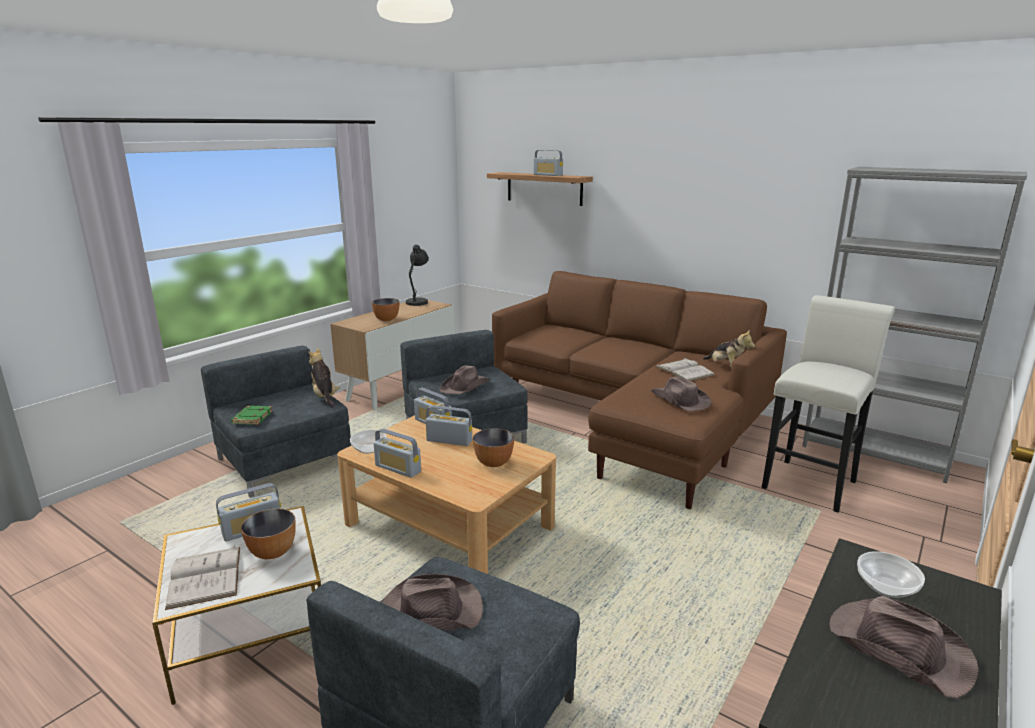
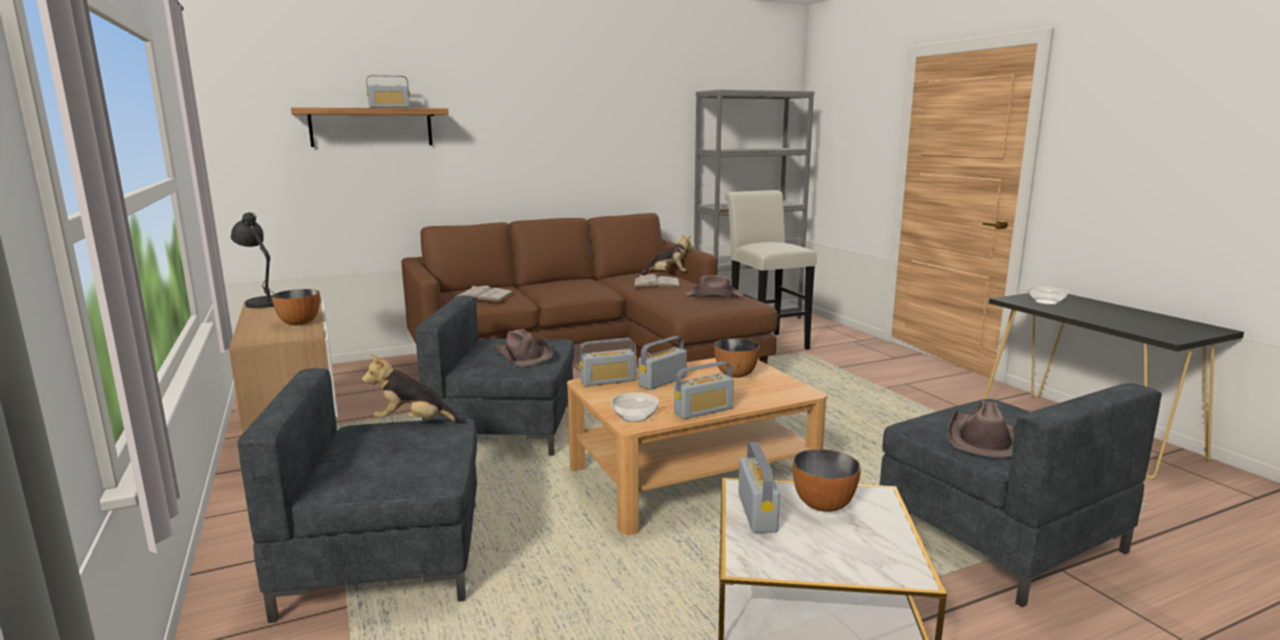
camera: 60 degrees left, 5 degrees down
white book [165,546,240,610] -> white book moved to [452,286,514,301]
green book [231,406,272,425] -> none
brown hat [829,596,979,698] -> none

